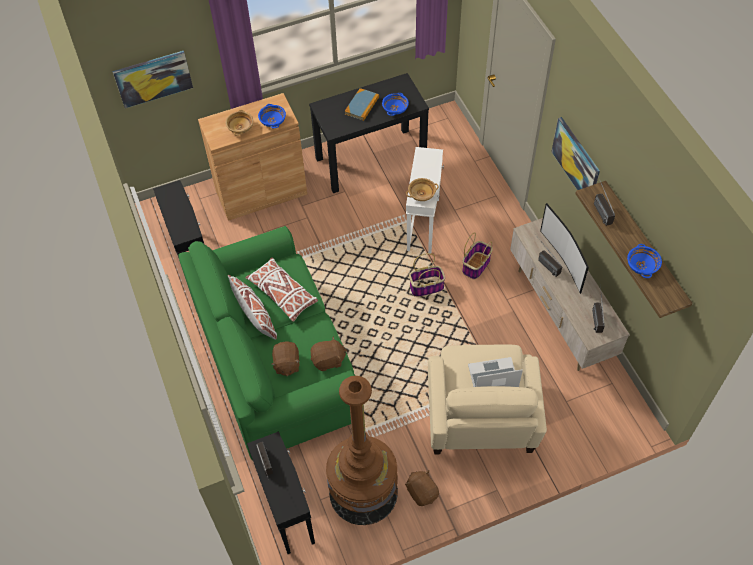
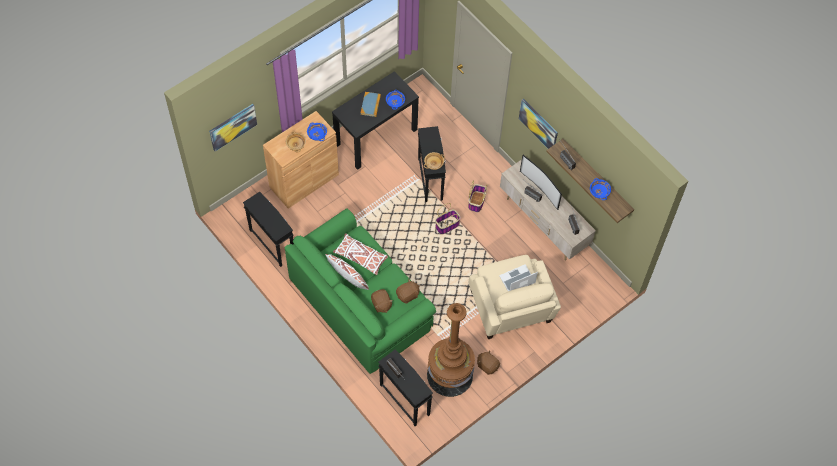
camera: 20 degrees left, 5 degrees up
white side table [406,147,444,253] -> black side table [418,126,446,202]

